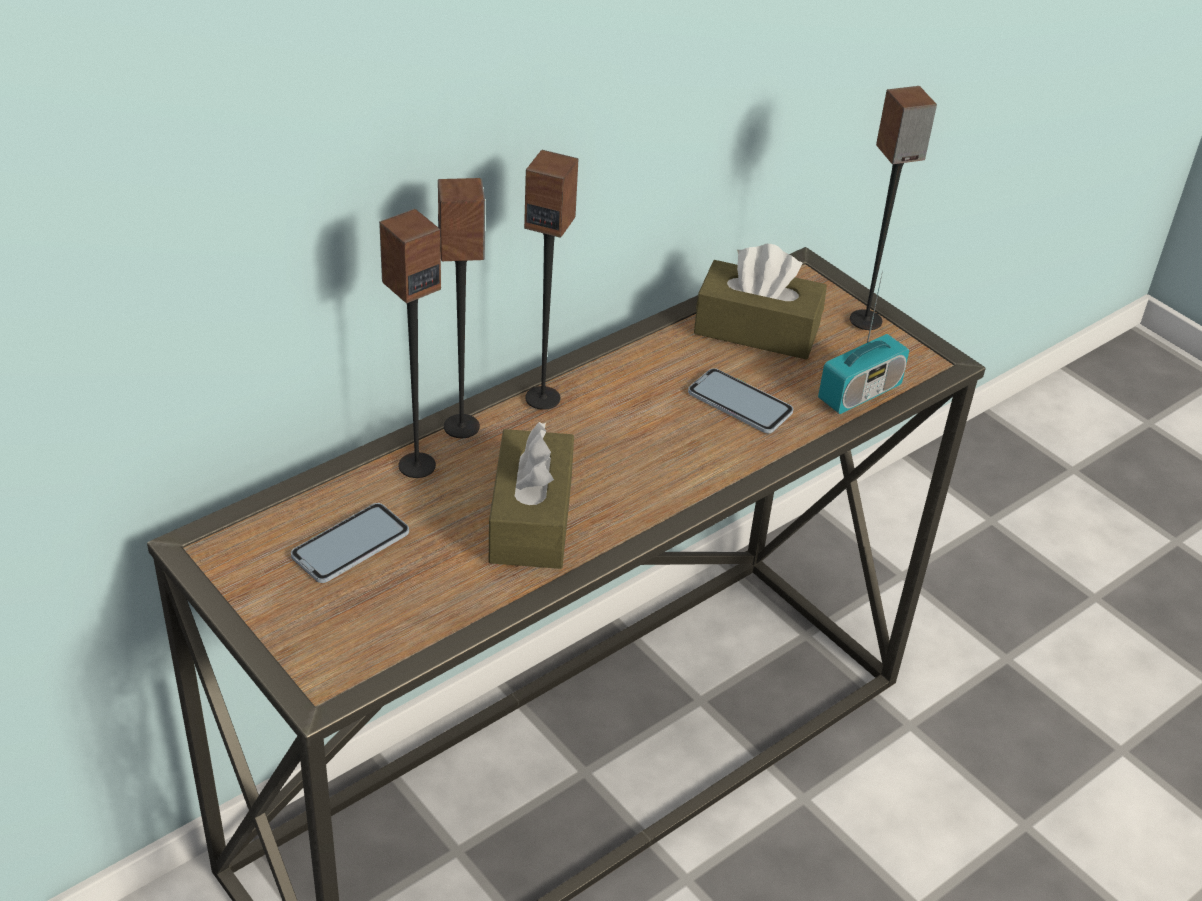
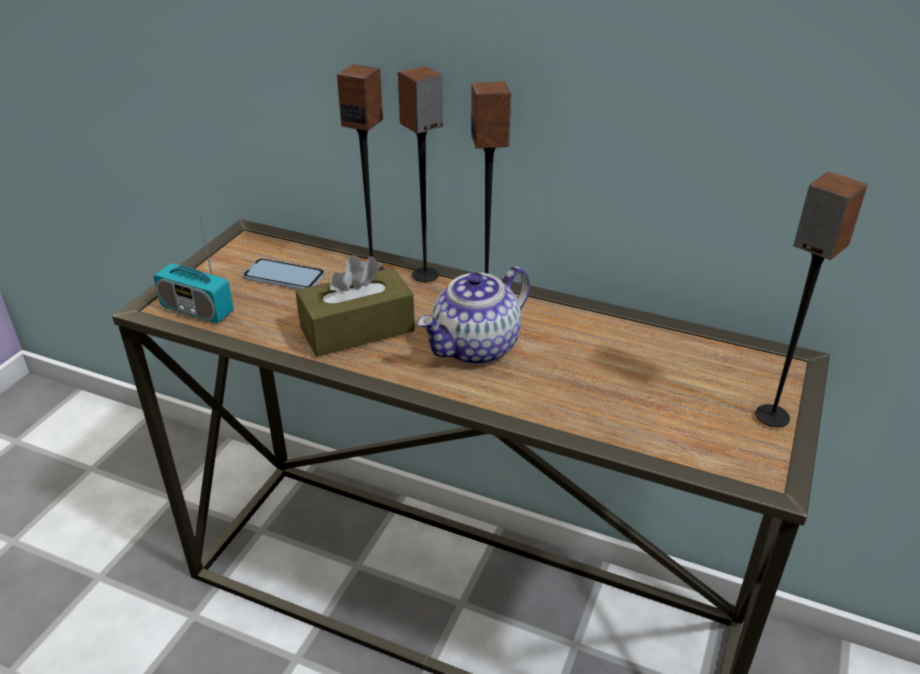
camera: 65 degrees right, 5 degrees down
phone [688,368,793,433] -> none
brown tissue box [694,244,827,360] -> none
radio [818,270,909,414] -> radio moved to [153,210,234,324]
none -> teapot [417,266,530,365]

